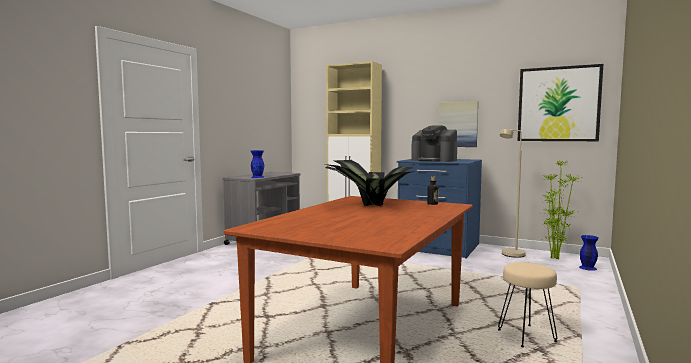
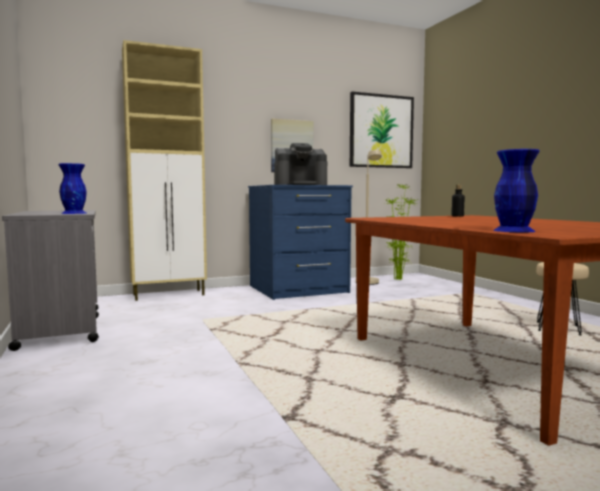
camera: 50 degrees left, 0 degrees up
potted plant [325,160,415,206] -> none
blue vase [579,235,599,271] -> blue vase moved to [493,149,539,232]

